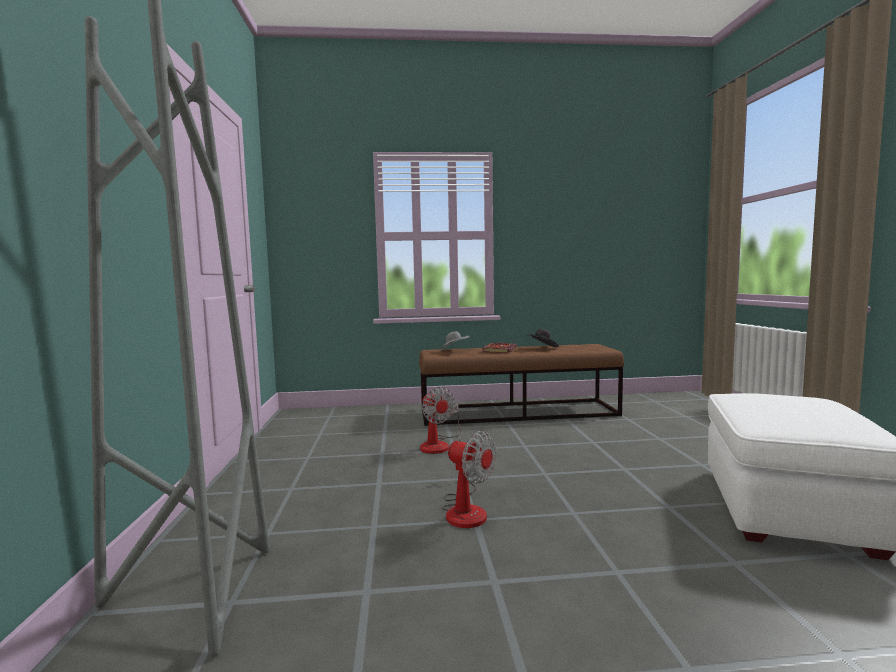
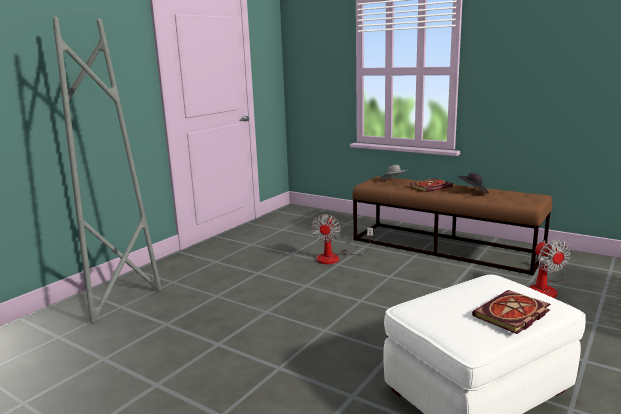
camera: 40 degrees right, 10 degrees up
fan [442,431,496,528] -> fan moved to [529,239,571,298]
none -> book [472,290,551,334]

